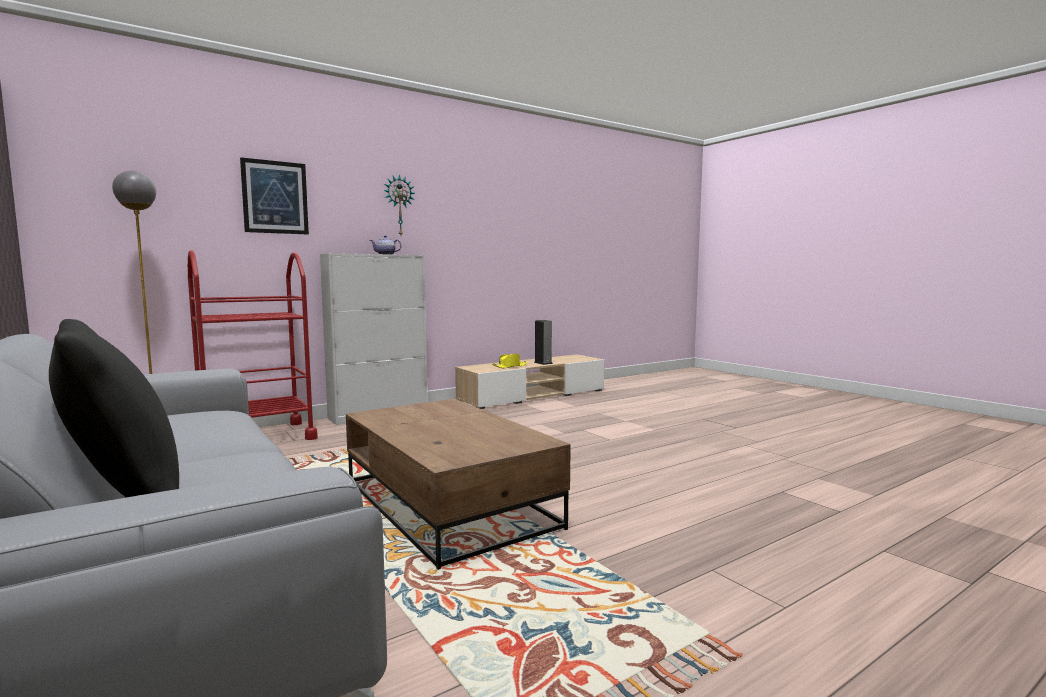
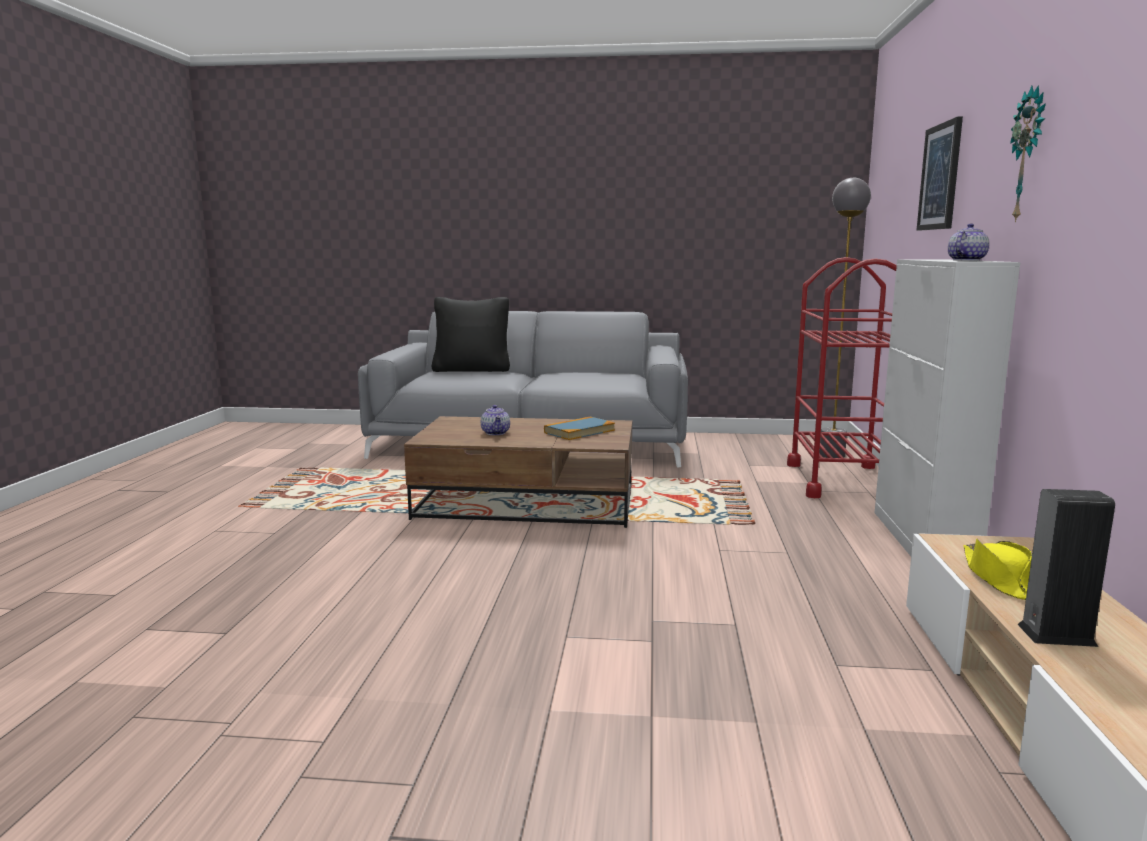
camera: 130 degrees right, 5 degrees up
none -> teapot [481,405,510,435]
none -> book [544,417,615,440]

